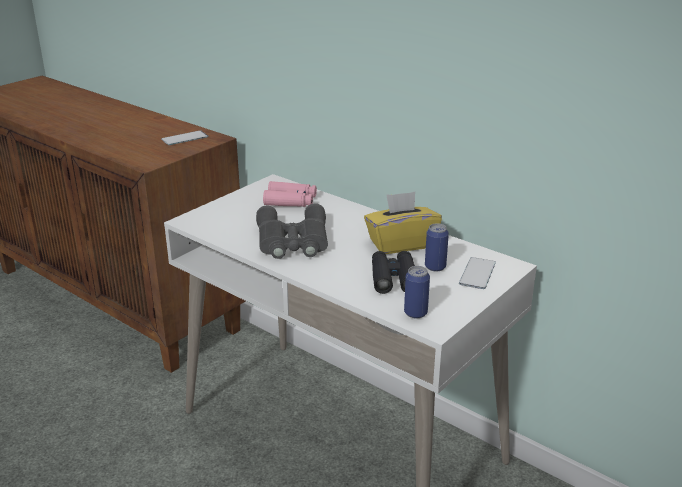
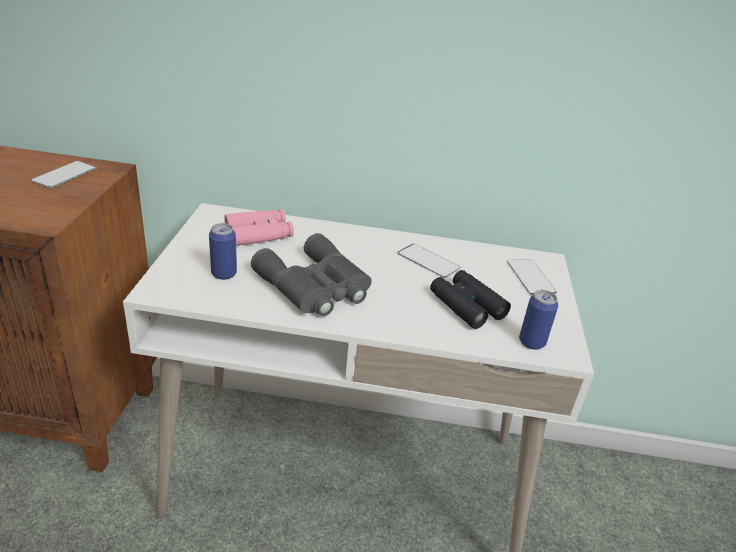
camera: 35 degrees left, 5 degrees up
yellow tissue box [364,192,442,254] -> phone [398,244,461,278]
can [425,223,449,271] -> can moved to [209,223,237,280]

